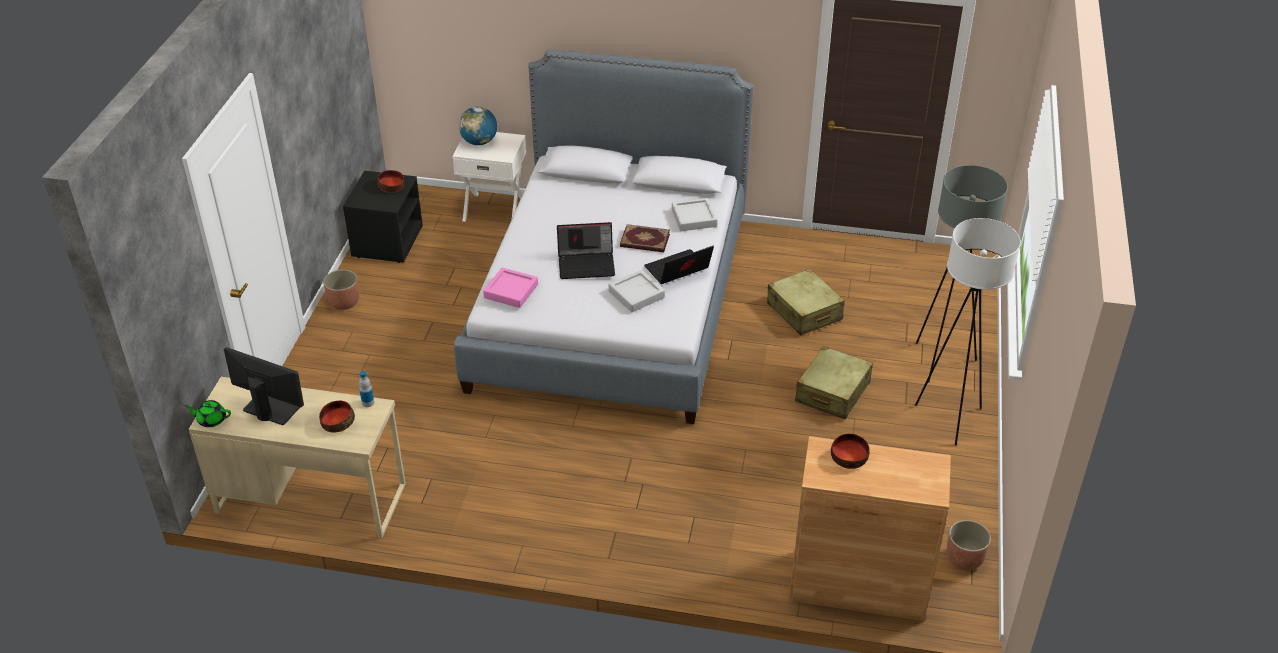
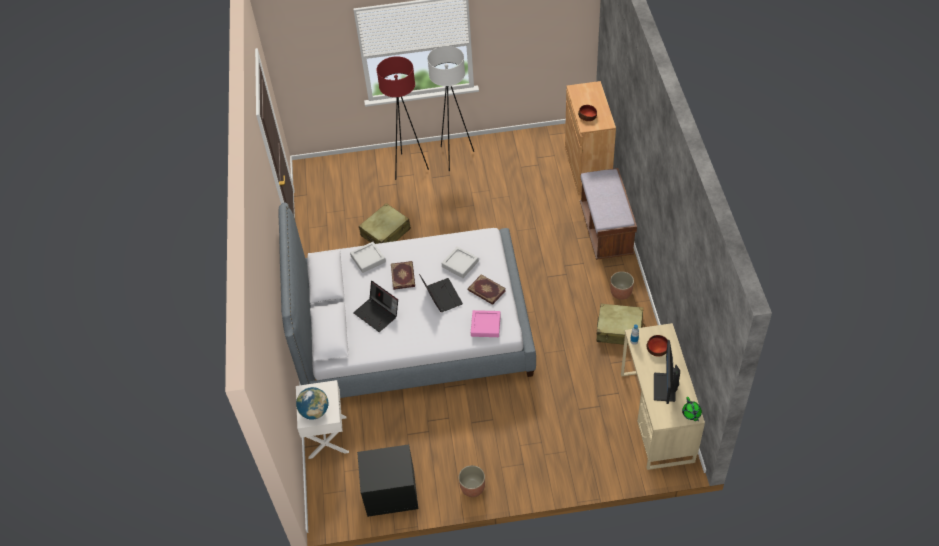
camera: 105 degrees left, 10 degrees up
bowl [377,170,405,193] -> none
laptop [644,245,714,284] -> laptop moved to [353,281,398,332]
beige suitcase [795,346,873,419] -> beige suitcase moved to [597,304,645,345]
grey floor lamp [916,165,1008,383] -> red floor lamp [377,56,429,180]
planter [947,520,991,570] -> planter moved to [610,271,634,300]
none -> book [468,274,506,305]
none -> brown bench [580,168,637,260]

